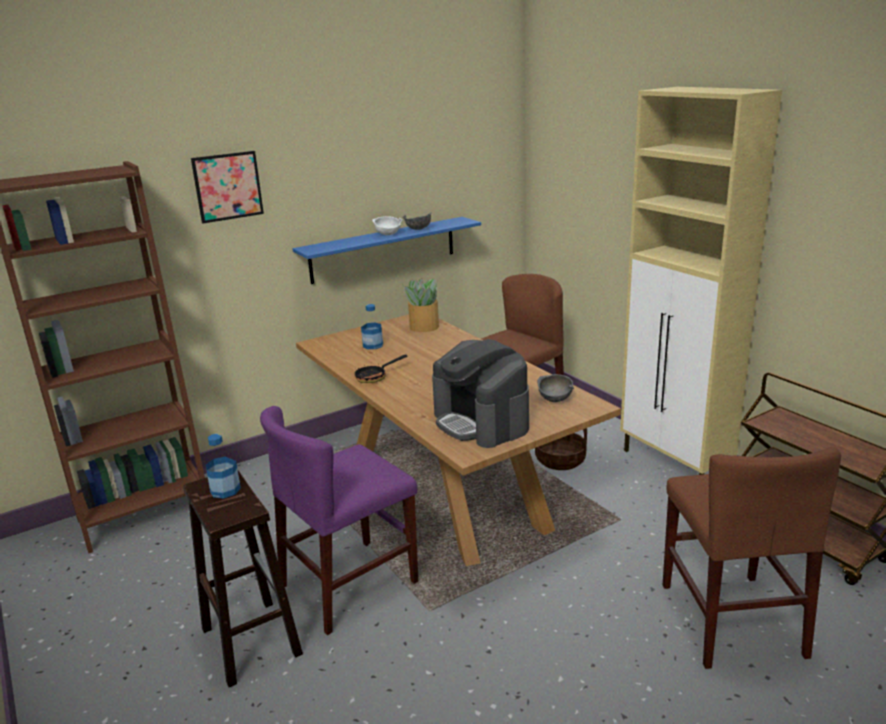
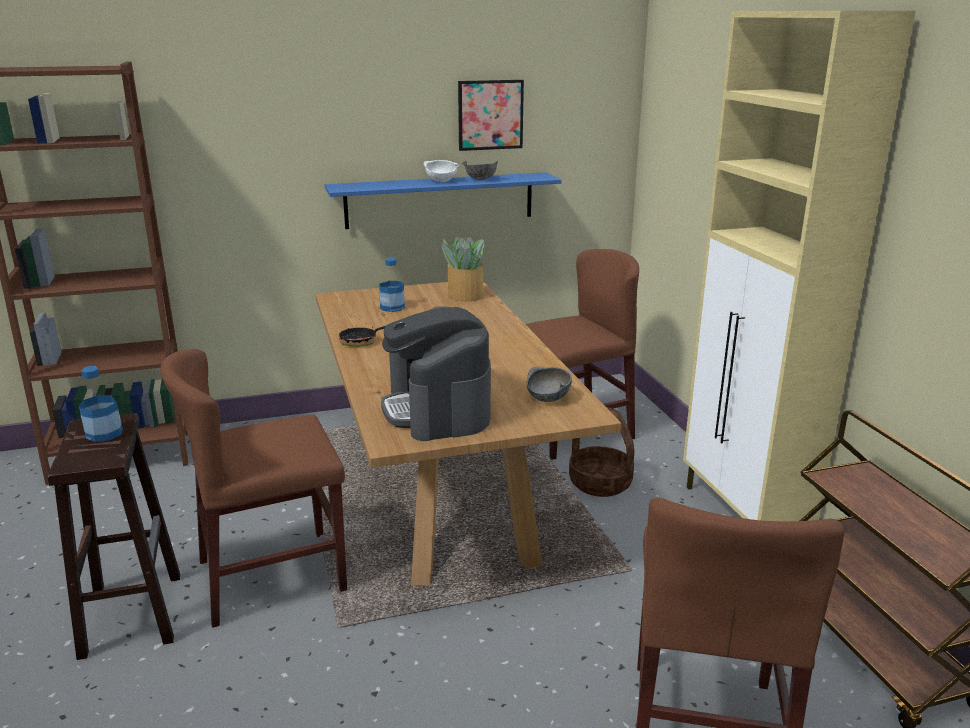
camera: 15 degrees right, 0 degrees up
picture [191,151,264,223] -> picture moved to [458,80,524,151]
purple chair [260,406,418,635] -> brown chair [160,349,347,628]

